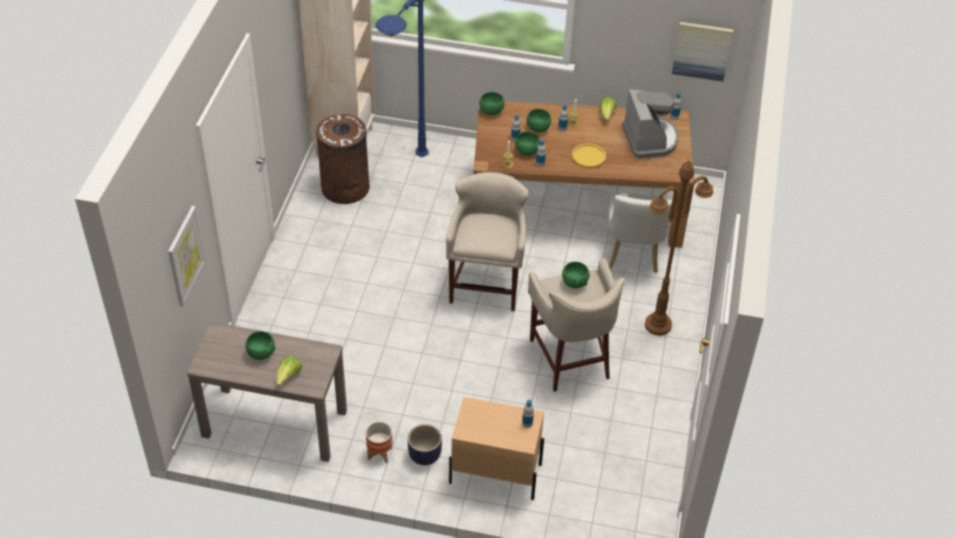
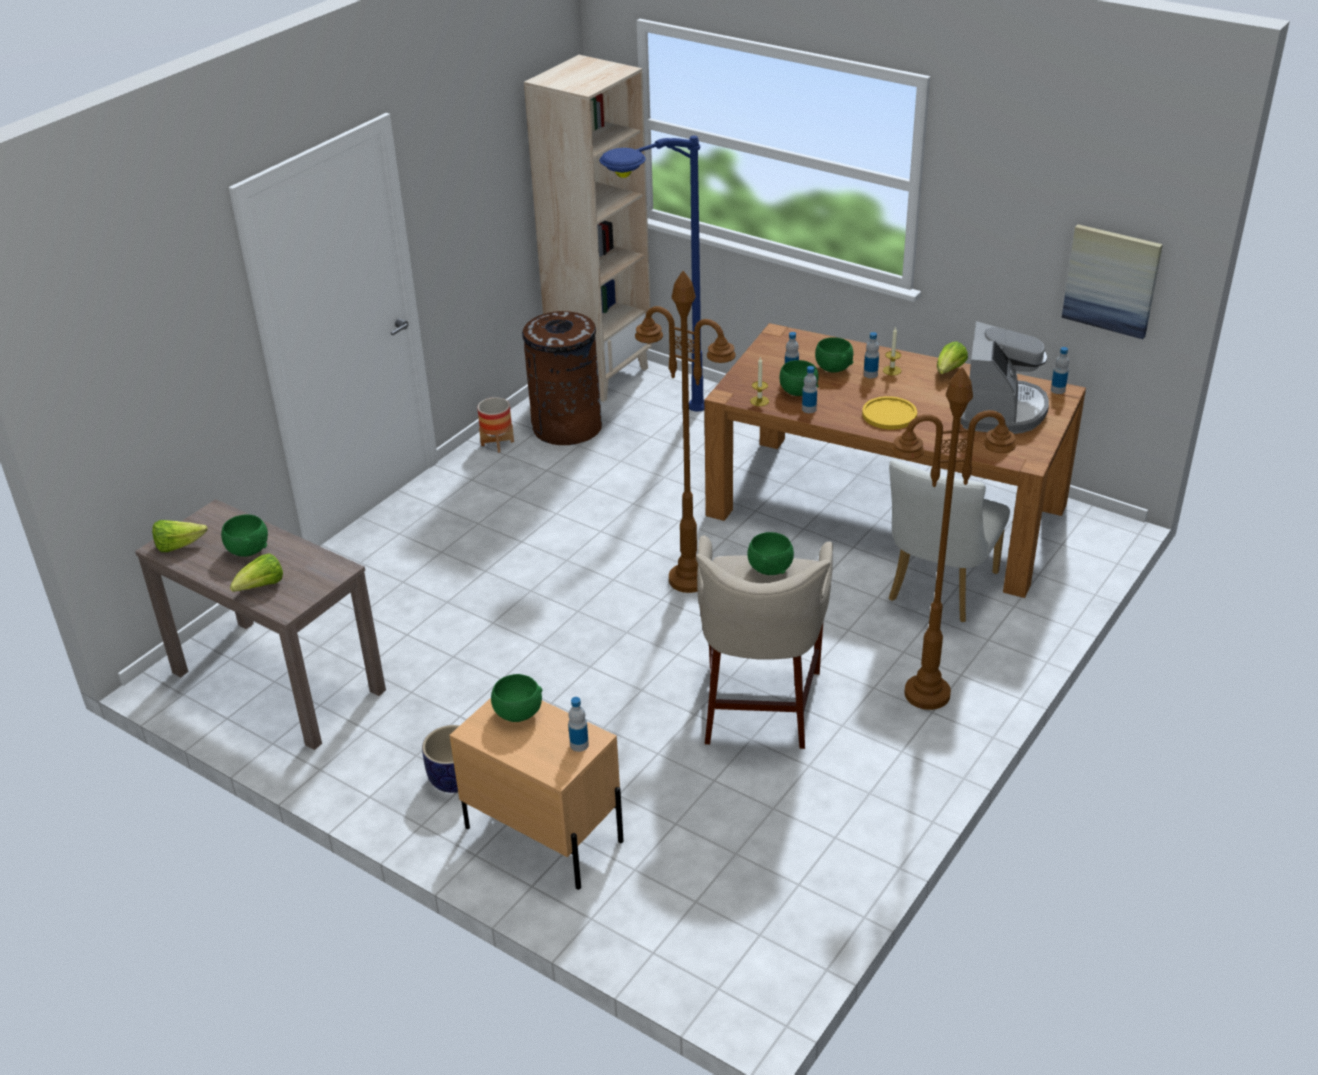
camera: 25 degrees right, 10 degrees down
picture [168,206,206,307] -> none
planter [366,422,392,463] -> planter moved to [477,397,514,453]
beige stool [446,172,529,311] -> brown floor lamp [635,271,736,593]
green bowl [479,92,504,115] -> green bowl moved to [491,674,543,722]
none -> lettuce [152,520,208,552]

